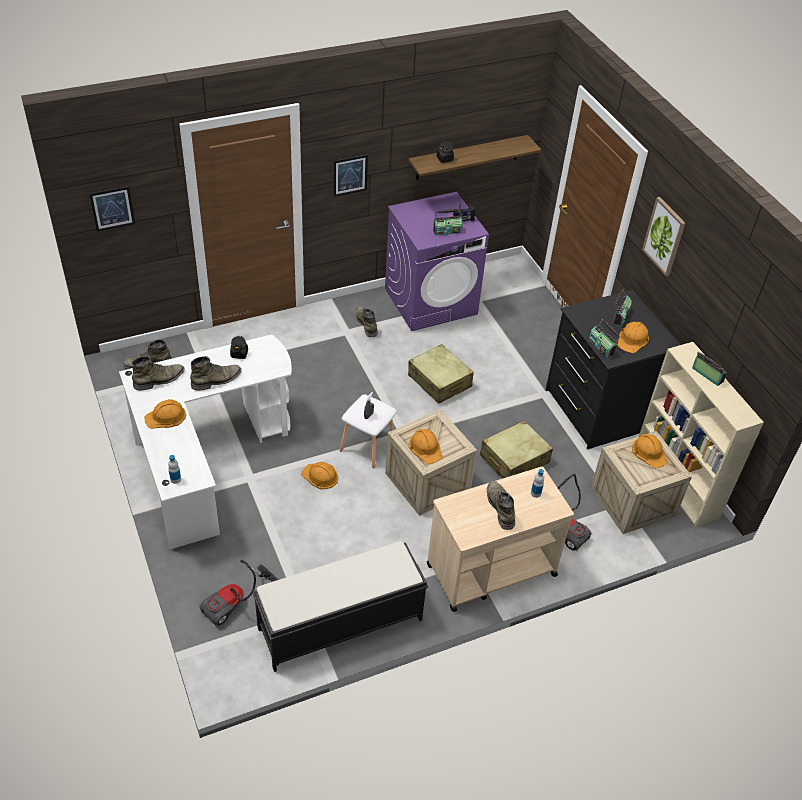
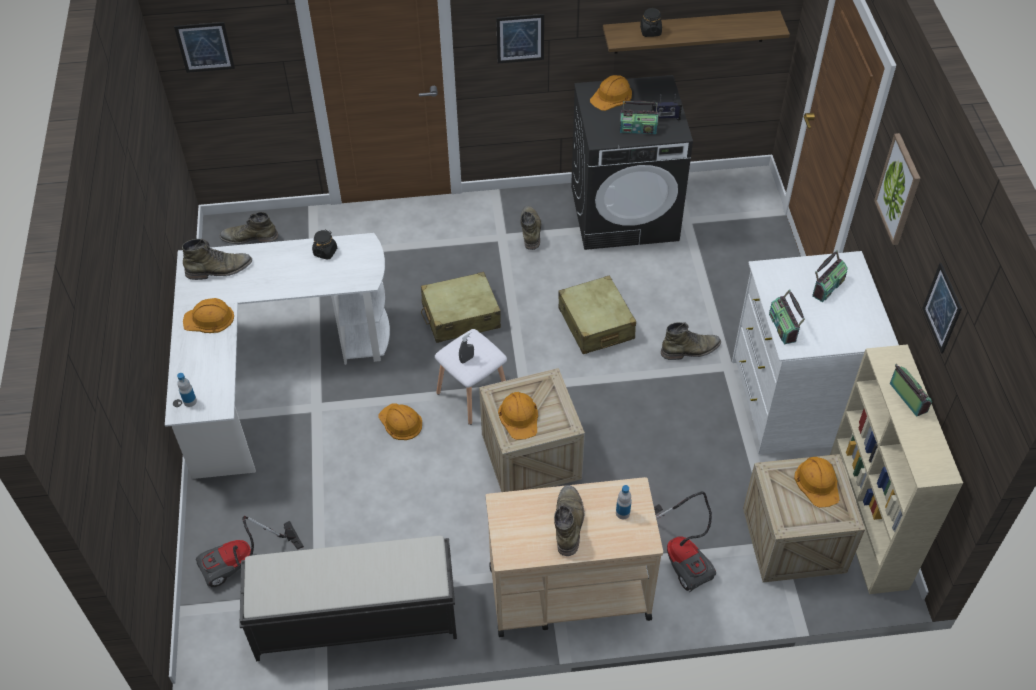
camera: 20 degrees right, 5 degrees up
green boot [190,356,242,391] -> green boot moved to [661,322,721,360]
purple washing machine [385,192,489,331] -> black washing machine [571,75,693,250]
beige suitcase [480,421,553,479] -> beige suitcase moved to [421,272,501,343]
black dresser [546,290,680,449] -> white dresser [732,251,899,455]
orange hard hat [618,322,649,353] -> orange hard hat moved to [590,75,632,111]
none -> picture [922,263,962,354]

